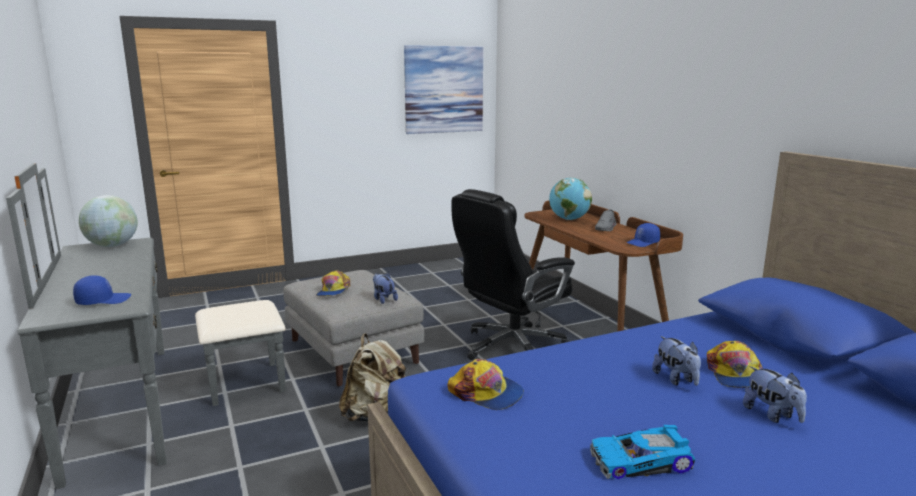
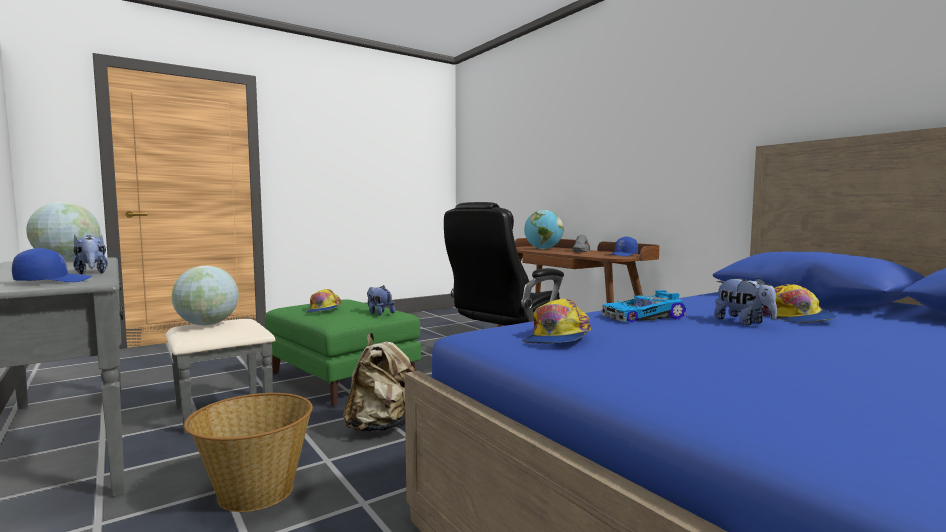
camera: 10 degrees left, 10 degrees down
grey ottoman [283,270,424,386] -> green ottoman [265,299,421,407]
picture [404,45,483,134] -> none
cap [448,359,524,410] -> cap turned 90 degrees clockwise [522,299,592,344]
toy car [590,425,695,479] -> toy car moved to [601,290,686,322]
plush toy [743,366,807,423] -> plush toy moved to [73,235,108,274]
none -> globe [172,266,239,325]
none -> basket [184,393,313,512]

